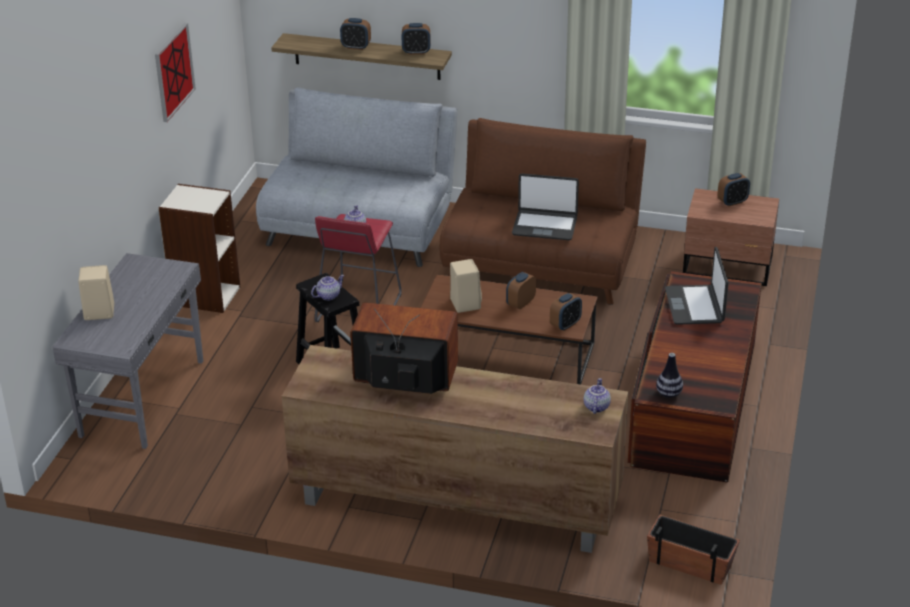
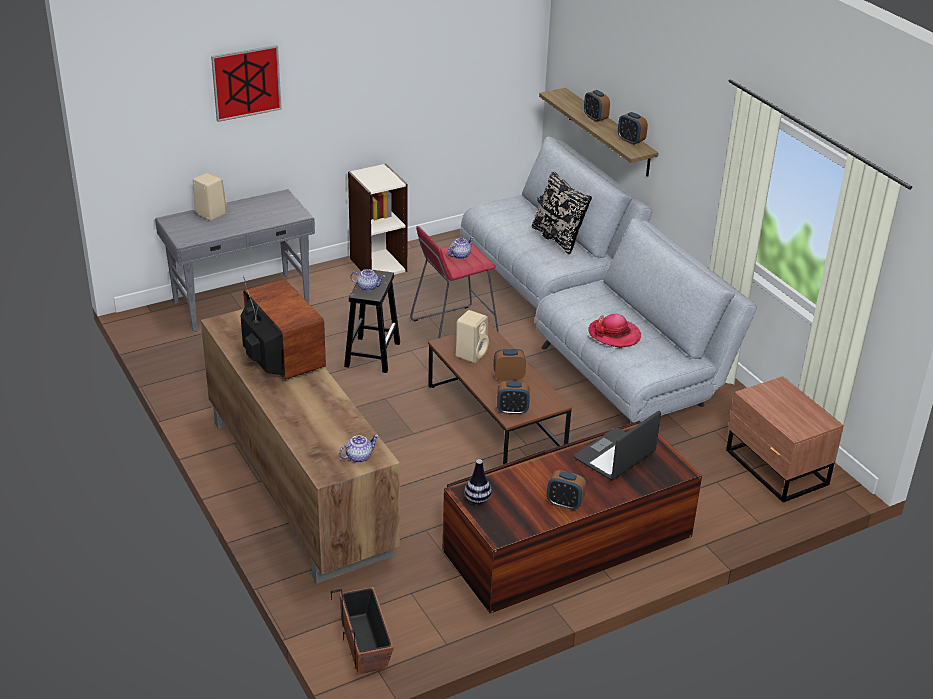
camera: 45 degrees right, 0 degrees up
picture [155,23,196,122] -> picture moved to [211,45,282,122]
brown sofa [440,118,646,305] -> grey sofa [535,218,757,423]
laptop [512,174,579,240] -> hat [588,314,641,348]
alarm clock [717,173,750,206] -> alarm clock moved to [547,470,586,510]
none -> black pillow [532,171,592,254]

